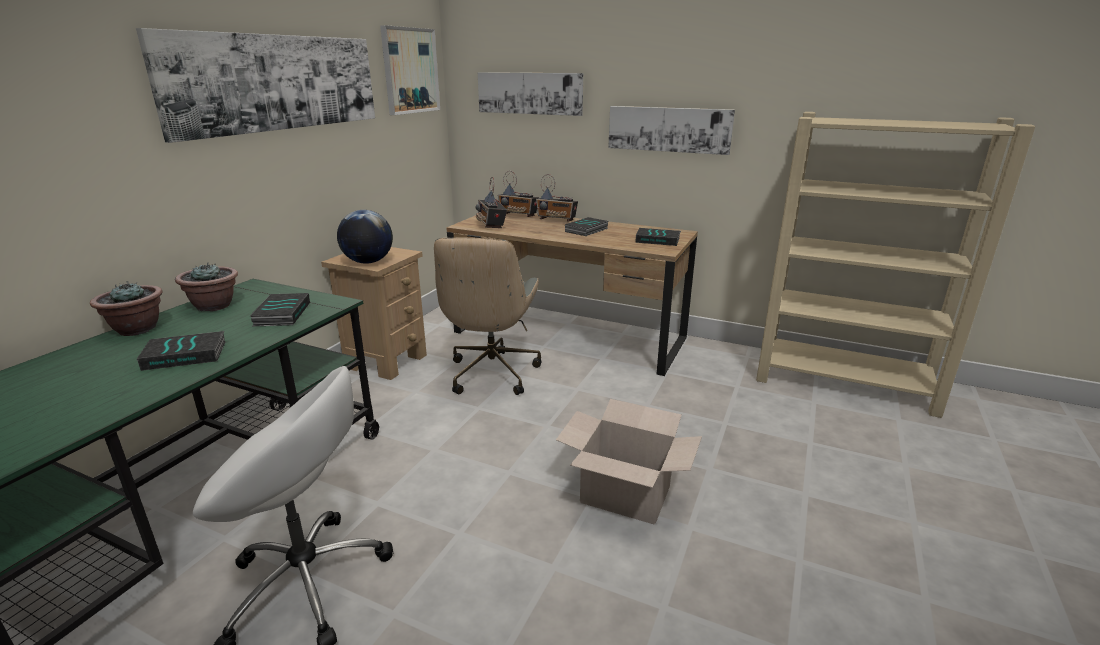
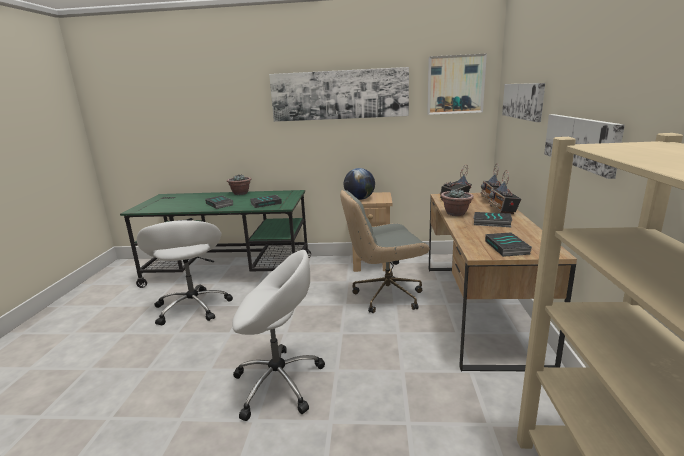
camera: 70 degrees right, 5 degrees down
potted plant [175,262,238,311] -> potted plant moved to [441,189,474,216]
cardboard box [556,399,702,525] -> white office chair [232,250,325,421]

